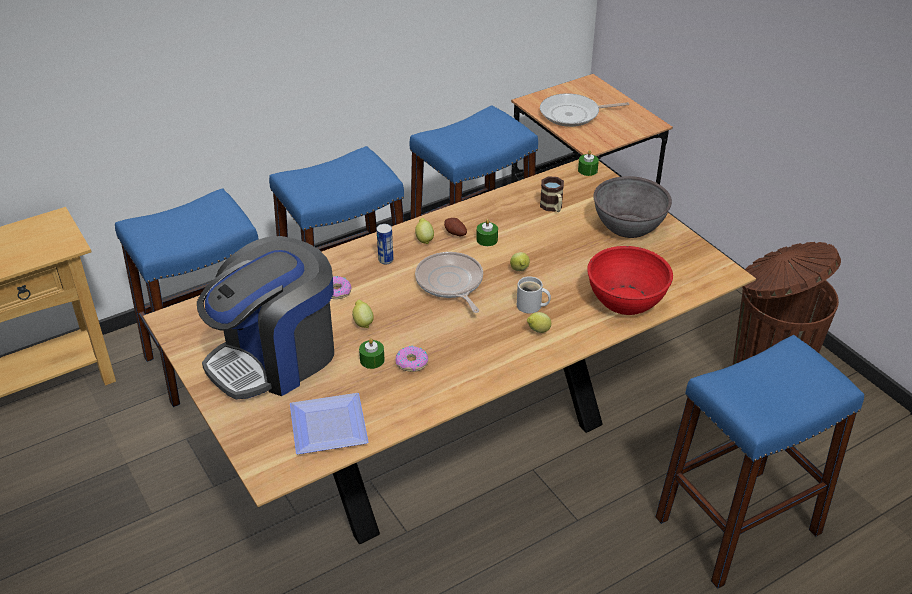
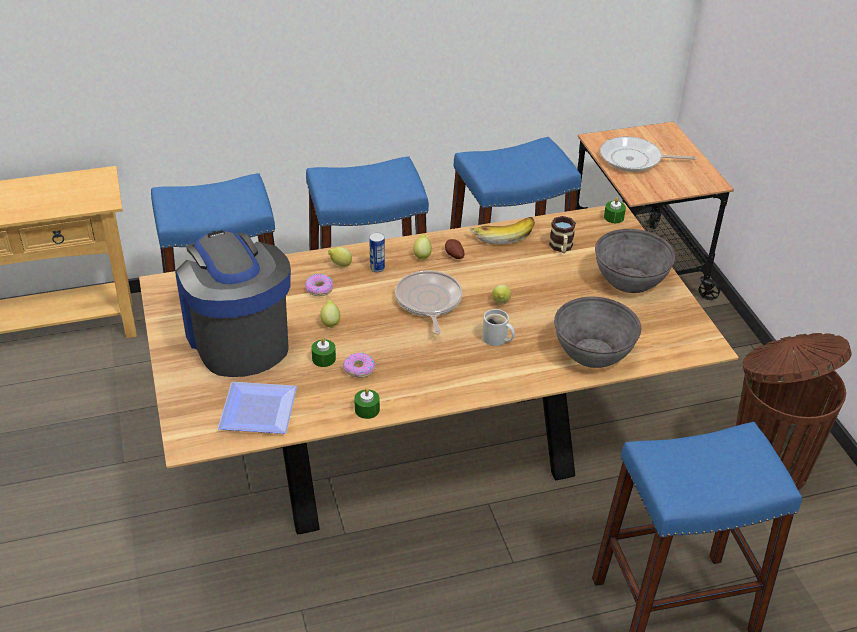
camera: 15 degrees right, 0 degrees up
coffee machine [197,236,334,400] -> coffee machine turned 90 degrees clockwise [175,230,291,377]
green candle [476,219,498,246] -> green candle moved to [354,388,380,419]
lemon [527,312,551,333] -> lemon moved to [328,247,352,267]
red bowl [587,246,673,315] -> grey bowl [554,297,641,368]
none -> banana [469,217,535,244]

